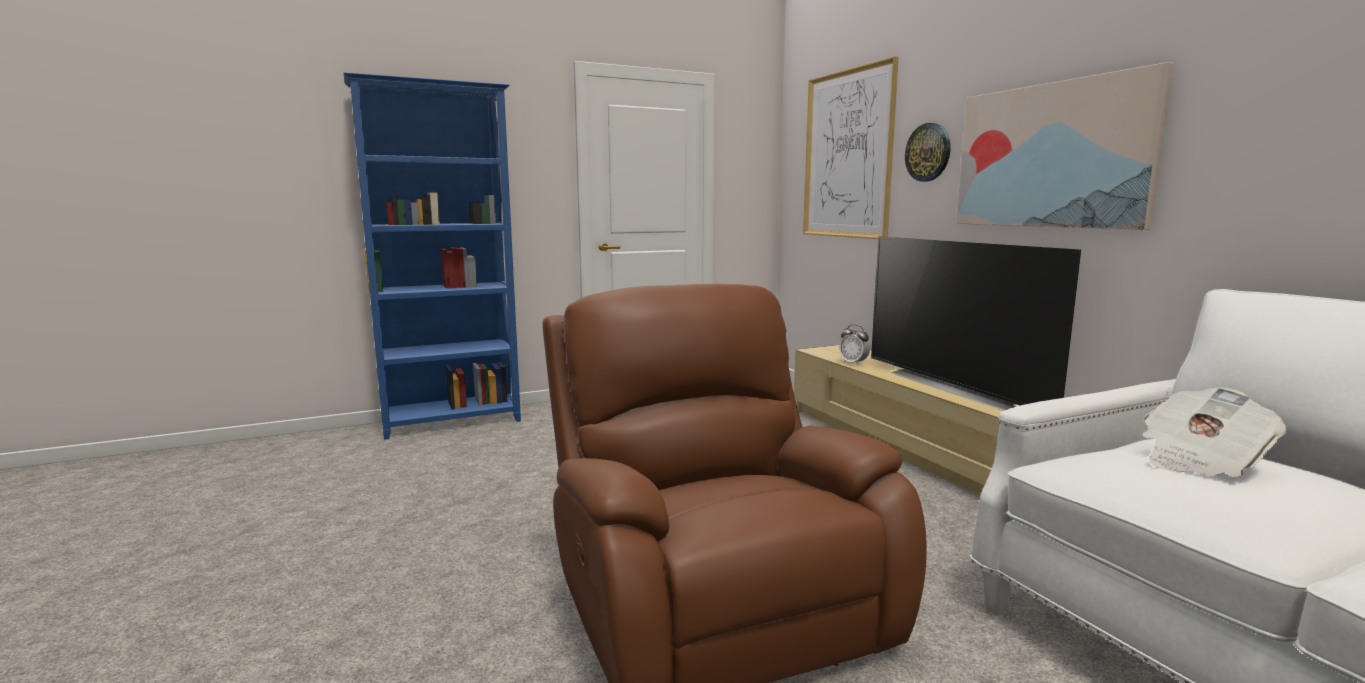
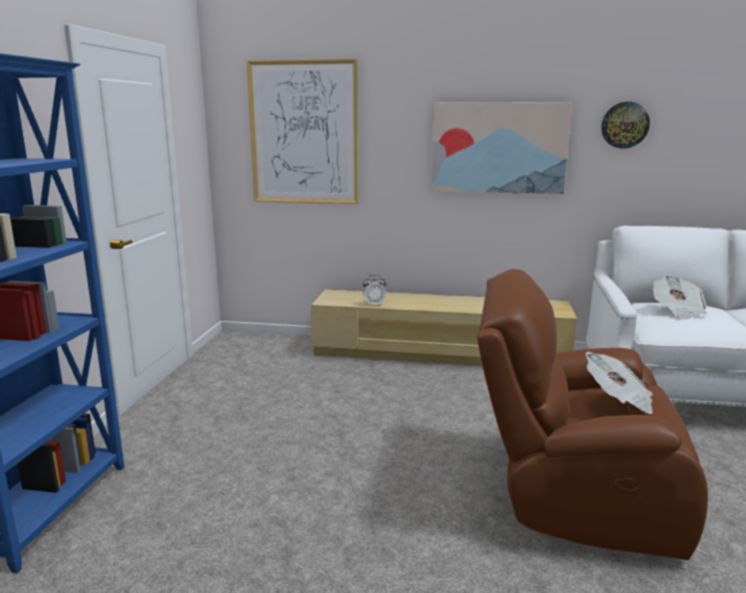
camera: 55 degrees left, 5 degrees up
television [871,236,1081,411] -> none
wall clock [905,123,950,182] -> wall clock moved to [601,102,650,149]
none -> newspaper [586,352,653,414]

